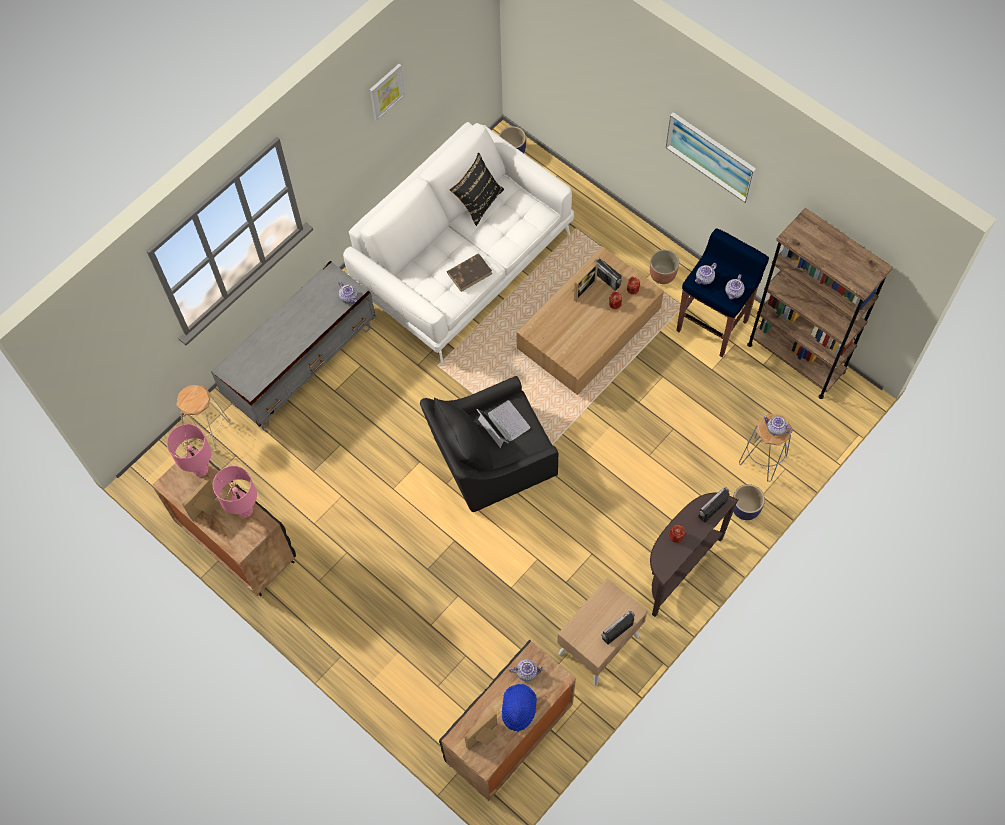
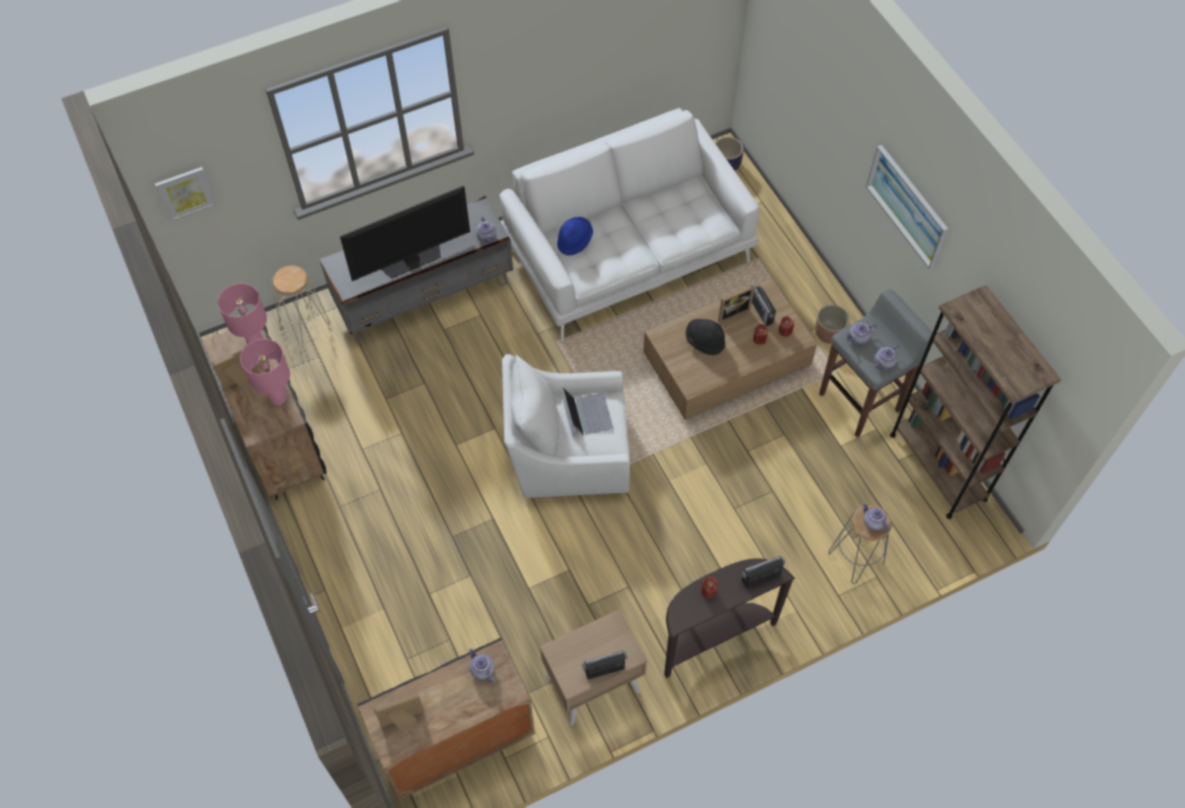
camera: 20 degrees right, 5 degrees down
picture [370,64,405,121] -> picture moved to [155,167,217,222]
black armchair [420,376,558,512] -> white armchair [502,354,630,498]
brown book [447,253,492,292] -> none
black pillow [450,152,504,226] -> none
blue hat [502,684,537,732] -> blue hat moved to [557,217,593,256]
teapot [509,659,545,681] -> teapot turned 150 degrees counterclockwise [469,648,495,683]
blue stool [676,228,769,357] -> grey stool [819,289,933,437]
planter [733,484,765,520] -> none
none -> television [340,186,470,281]
none -> black hat [685,319,725,355]

